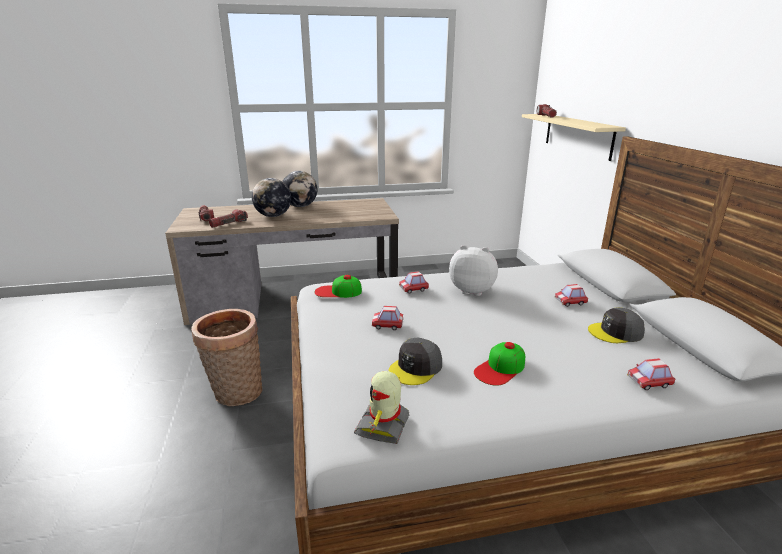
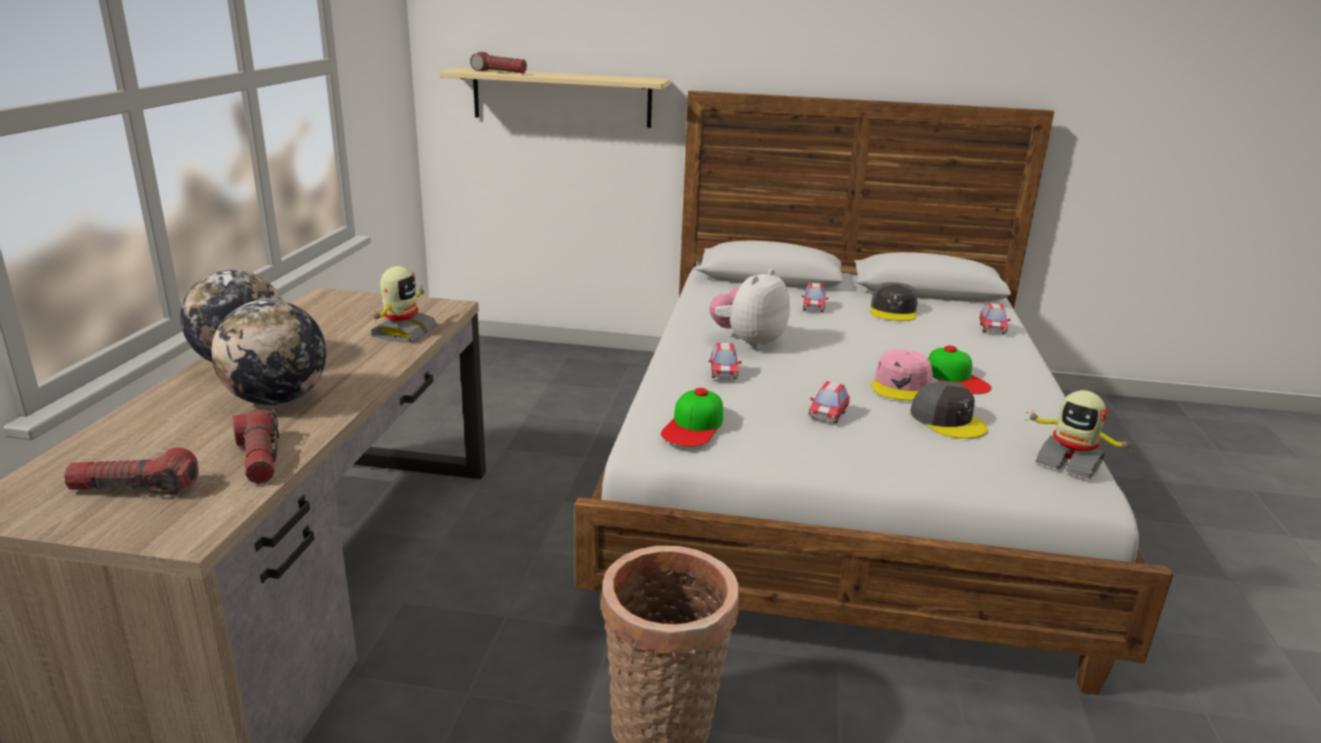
camera: 70 degrees left, 0 degrees up
none -> toy robot [371,266,438,343]
none -> pink cap [872,349,933,401]

